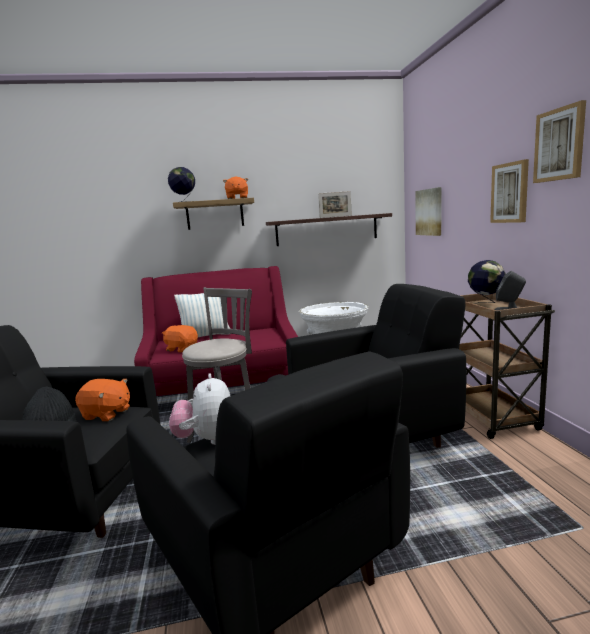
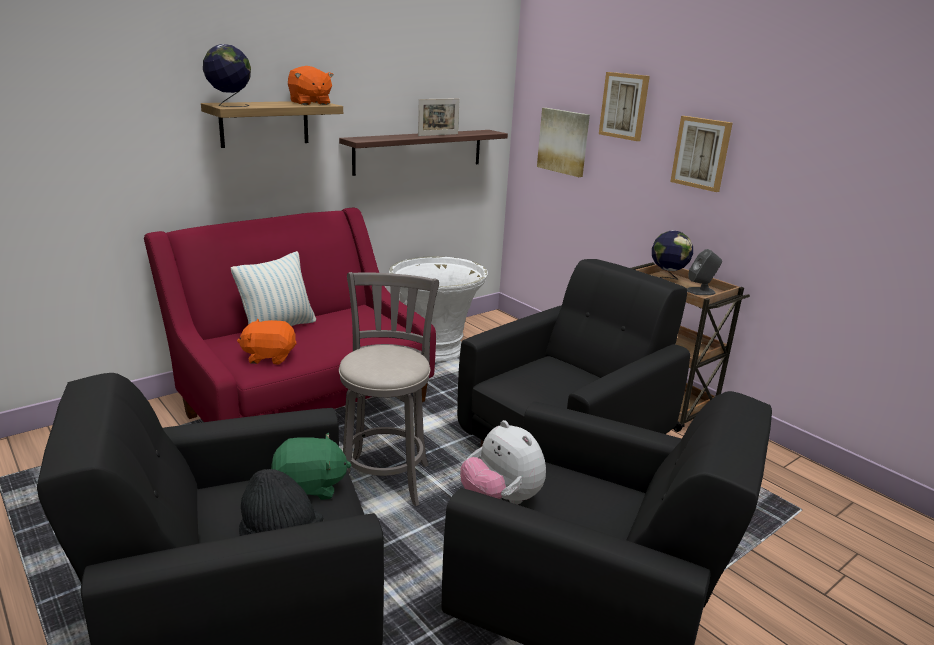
camera: 30 degrees left, 10 degrees up
orange plush toy [75,379,130,421] -> green plush toy [271,433,351,500]
picture [533,100,586,183] -> picture moved to [599,72,650,141]

